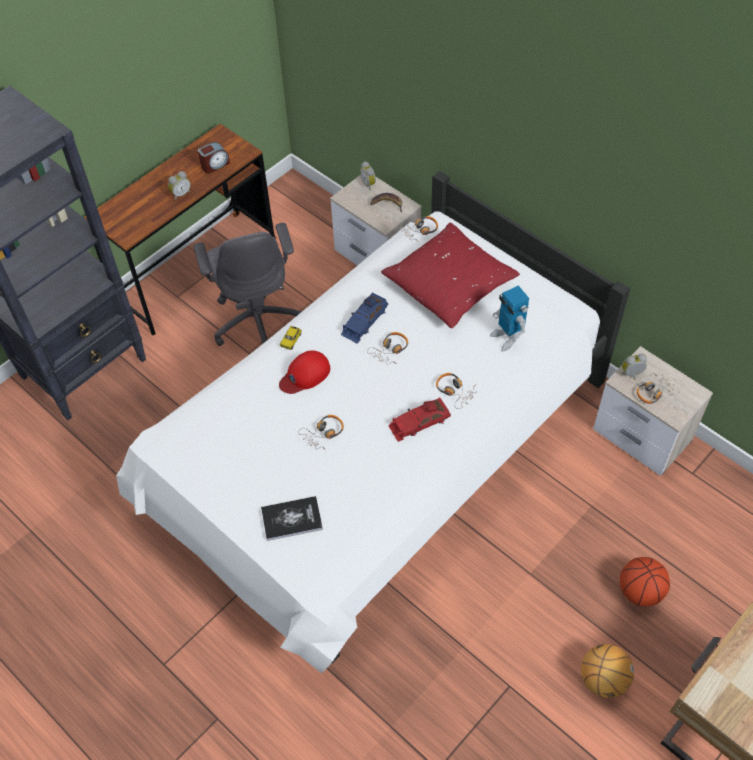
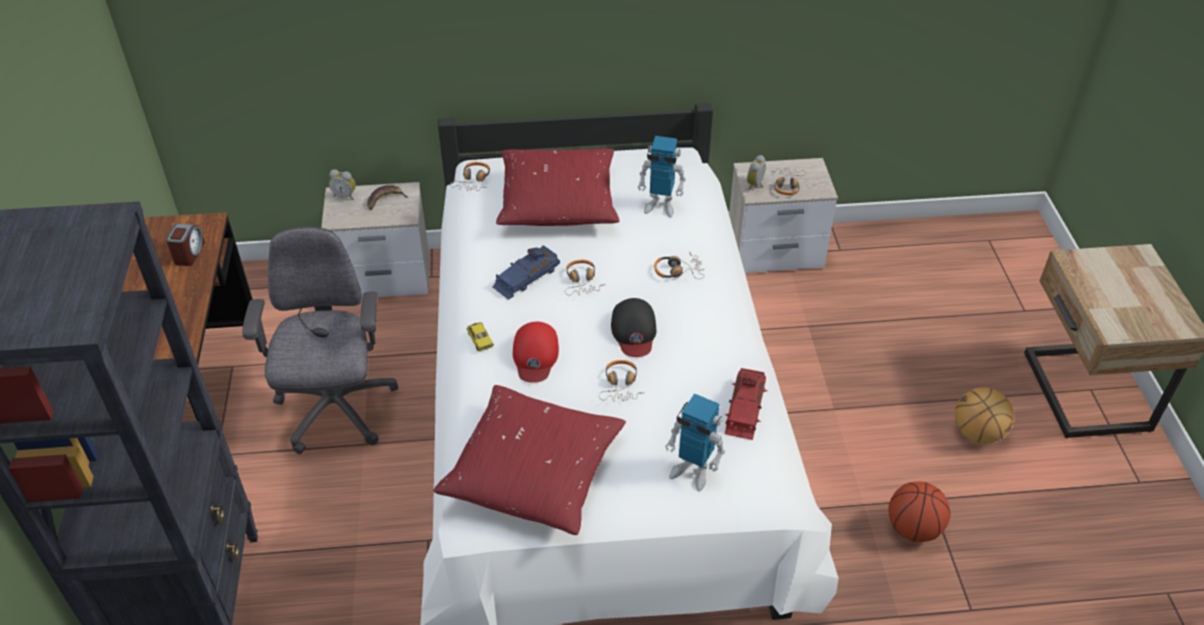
camera: 50 degrees left, 10 degrees down
alarm clock [168,171,190,200] -> none
grey office chair [193,223,302,346] -> grey office chair turned 120 degrees counterclockwise [242,227,398,454]
book [261,496,323,541] -> toy robot [665,393,725,492]
blue toy car [341,293,388,343] -> blue toy car turned 60 degrees clockwise [493,245,560,300]
red toy car [388,397,451,442] -> red toy car moved to [725,368,767,440]
basketball [620,557,670,607] -> basketball moved to [888,482,951,542]
none -> red pillow [433,385,626,535]
none -> black cap [611,298,656,357]

